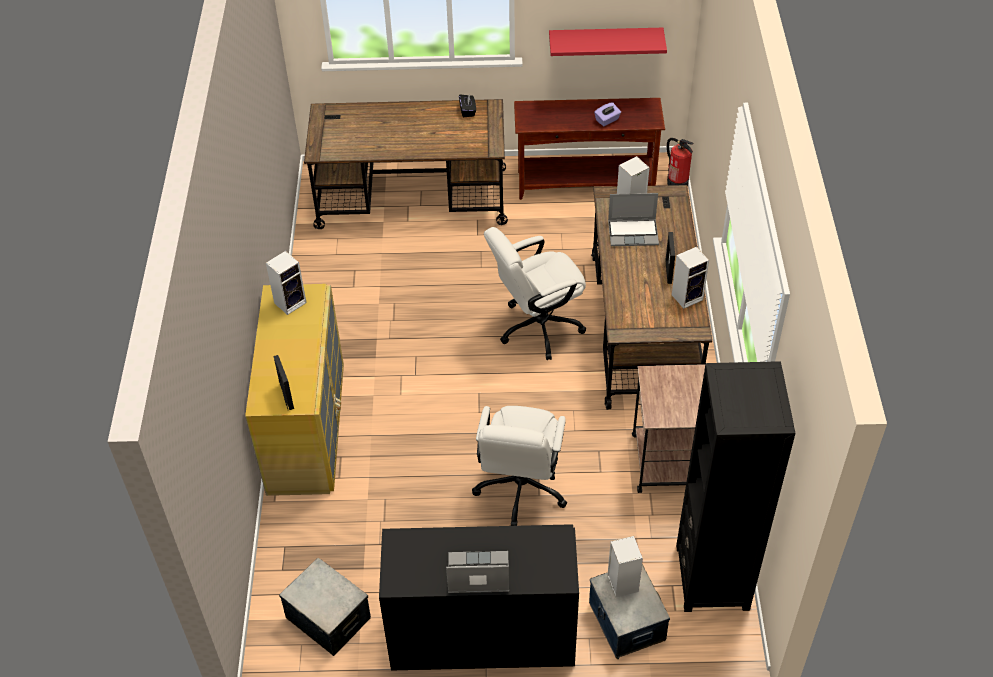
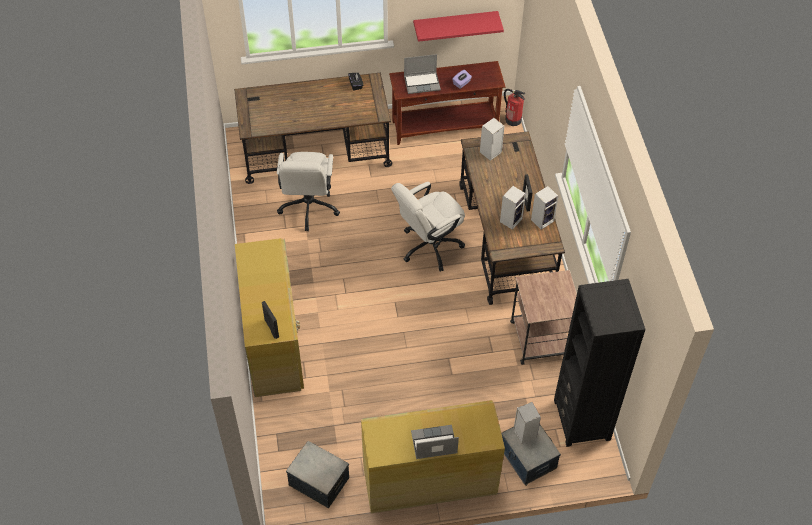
camera: 10 degrees left, 5 degrees up
speaker [266,251,307,315] -> speaker moved to [500,186,526,230]
black cabinet [379,524,579,671] -> yellow cabinet [361,400,505,513]
white office chair [472,406,567,526] -> white office chair moved to [277,152,340,231]
laptop [608,193,659,246] -> laptop moved to [404,54,441,94]

